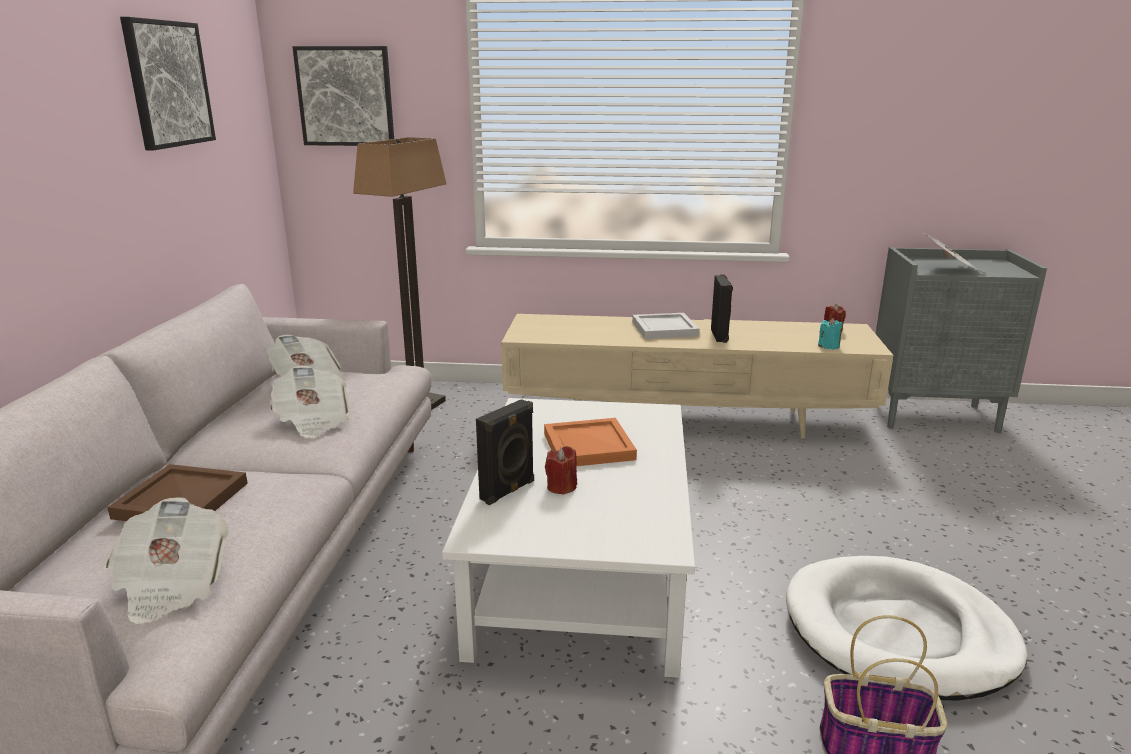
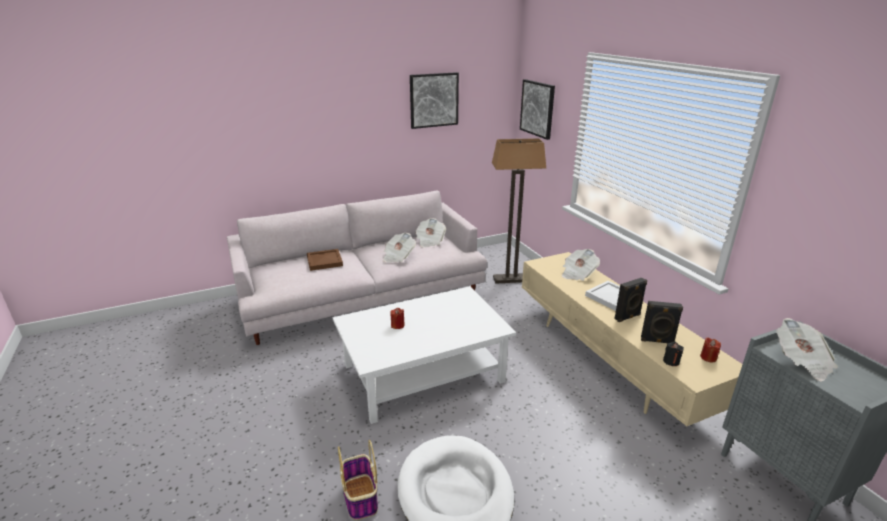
camera: 60 degrees right, 5 degrees up
newspaper [106,497,229,624] -> newspaper moved to [562,249,600,281]
black speaker [476,399,534,505] -> black speaker moved to [641,301,683,343]
orange tray [544,418,637,466] -> none
turquoise candle [818,318,843,350] -> black candle [663,342,684,366]

